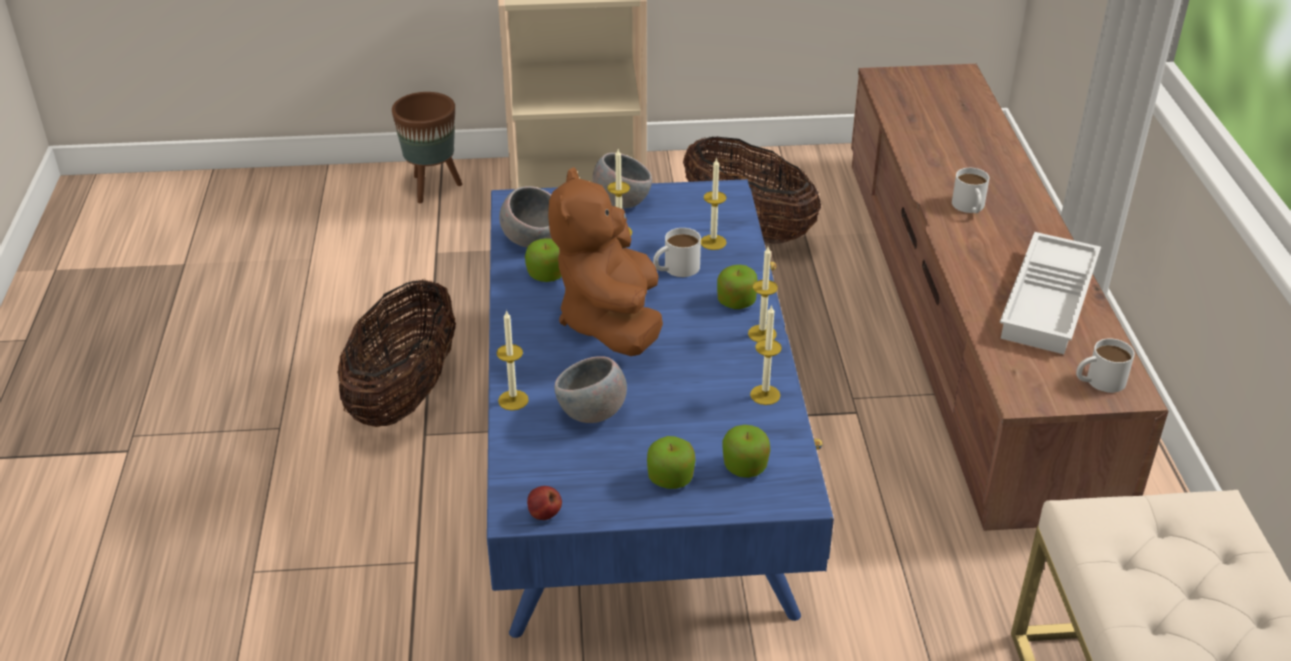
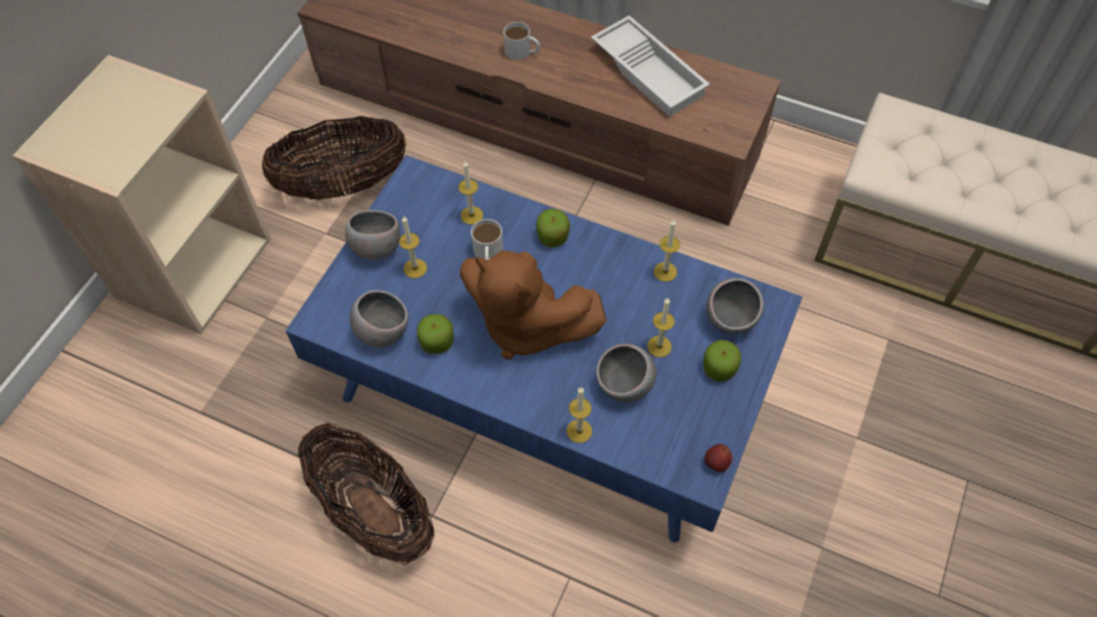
camera: 60 degrees left, 20 degrees up
brown planter [392,92,462,203] -> none
apple [723,425,770,478] -> grey bowl [706,278,764,334]
candle [748,247,778,342] -> candle moved to [647,298,675,357]
white mug [1076,338,1135,393] -> none

